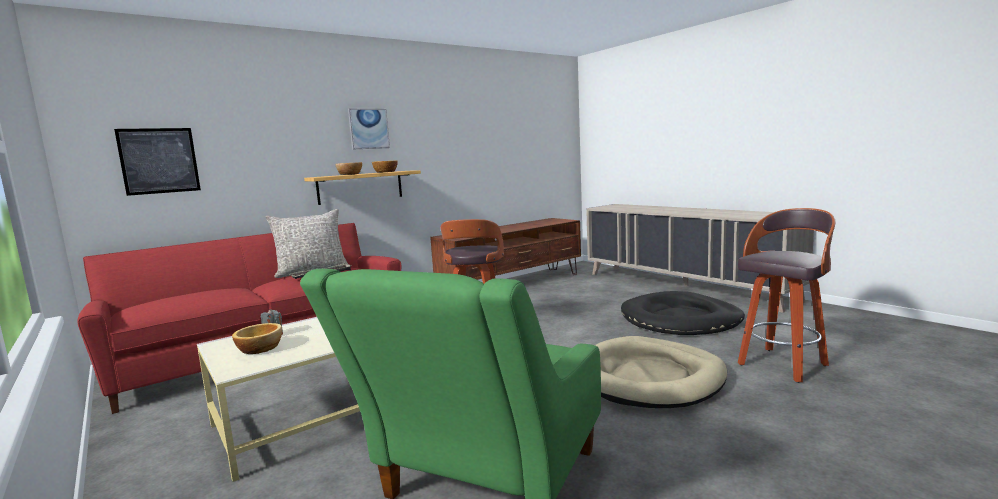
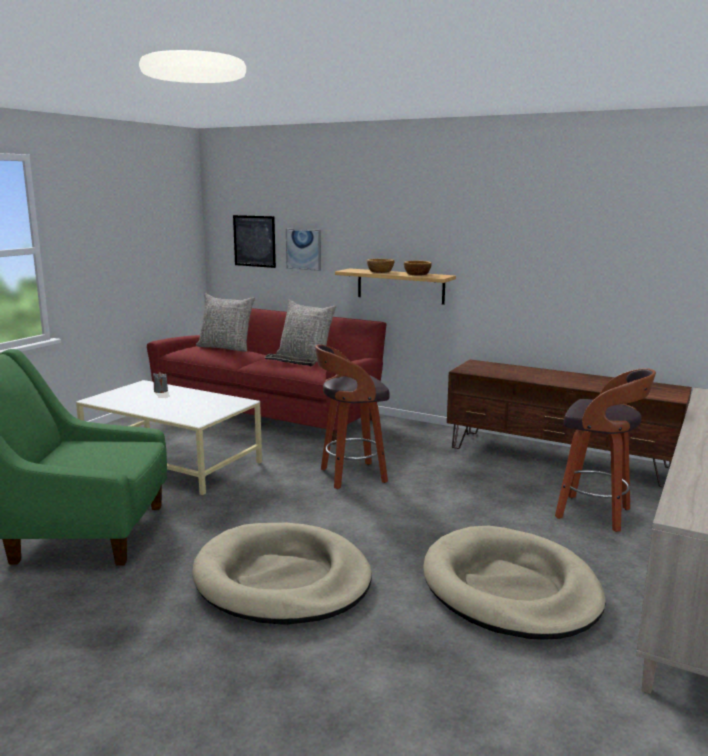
camera: 65 degrees right, 5 degrees up
bowl [232,323,282,354] -> none
picture [348,109,390,150] -> picture moved to [286,229,321,271]
black dog bed [621,291,745,335] -> beige dog bed [423,526,606,640]
stool [738,208,835,383] -> stool moved to [555,368,656,532]
none -> grey pillow [196,293,255,352]

